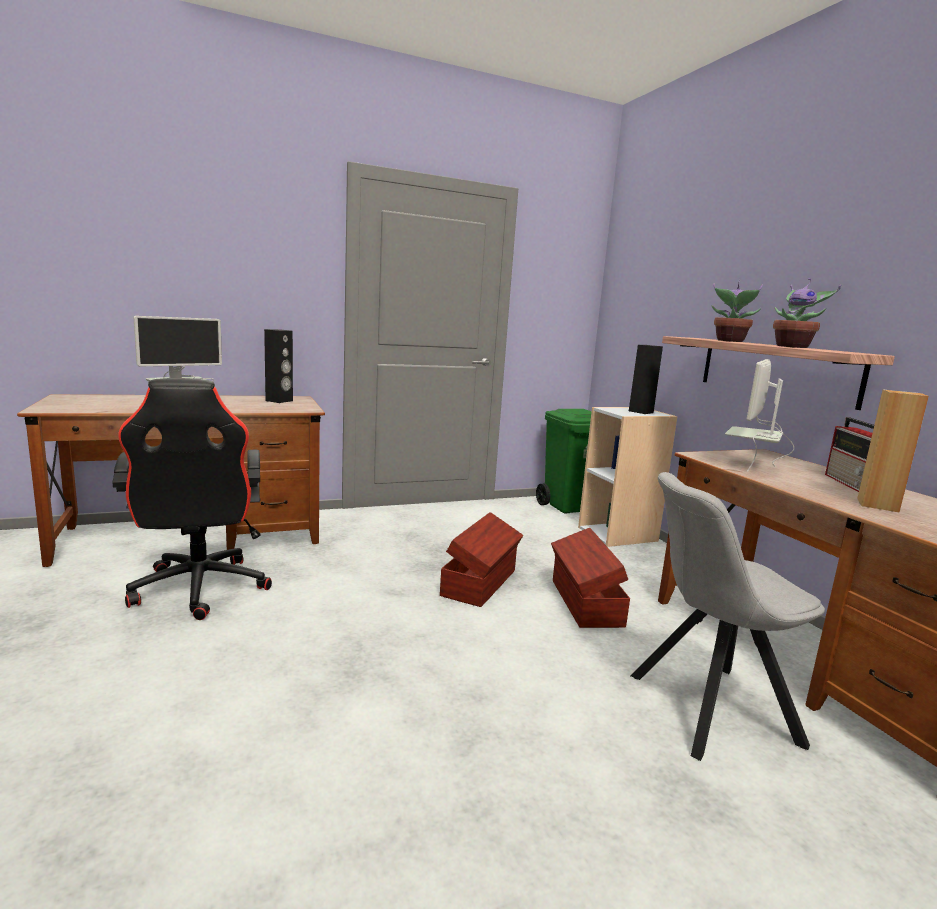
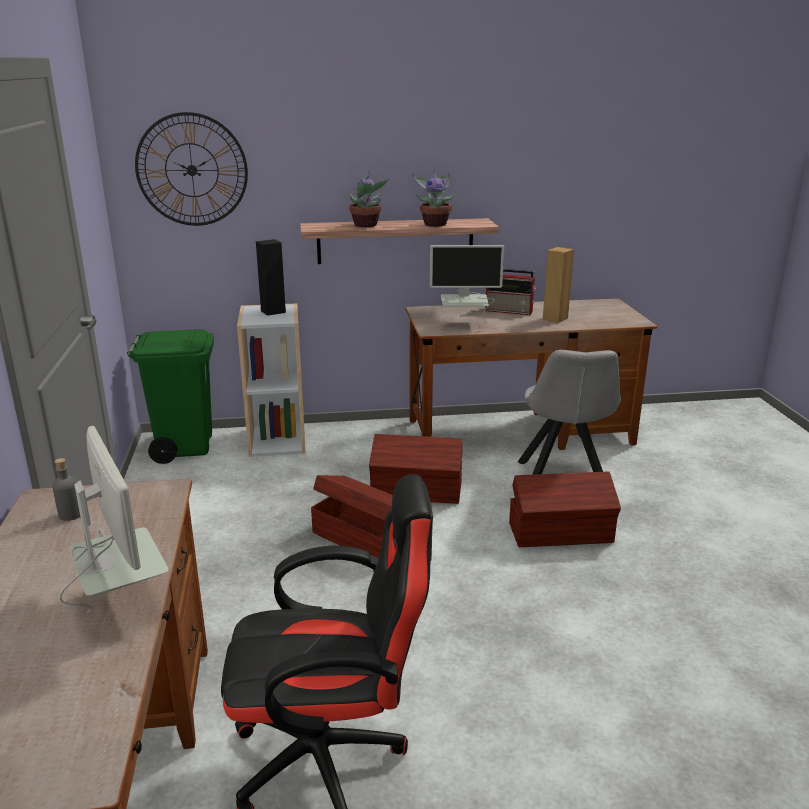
camera: 75 degrees left, 10 degrees up
black speaker [264,329,293,403] -> grey bottle [52,458,80,521]
monitor [725,359,794,472] -> monitor turned 45 degrees counterclockwise [430,245,504,324]
none -> wall clock [135,112,248,226]
none -> brown storage box [509,472,621,547]

